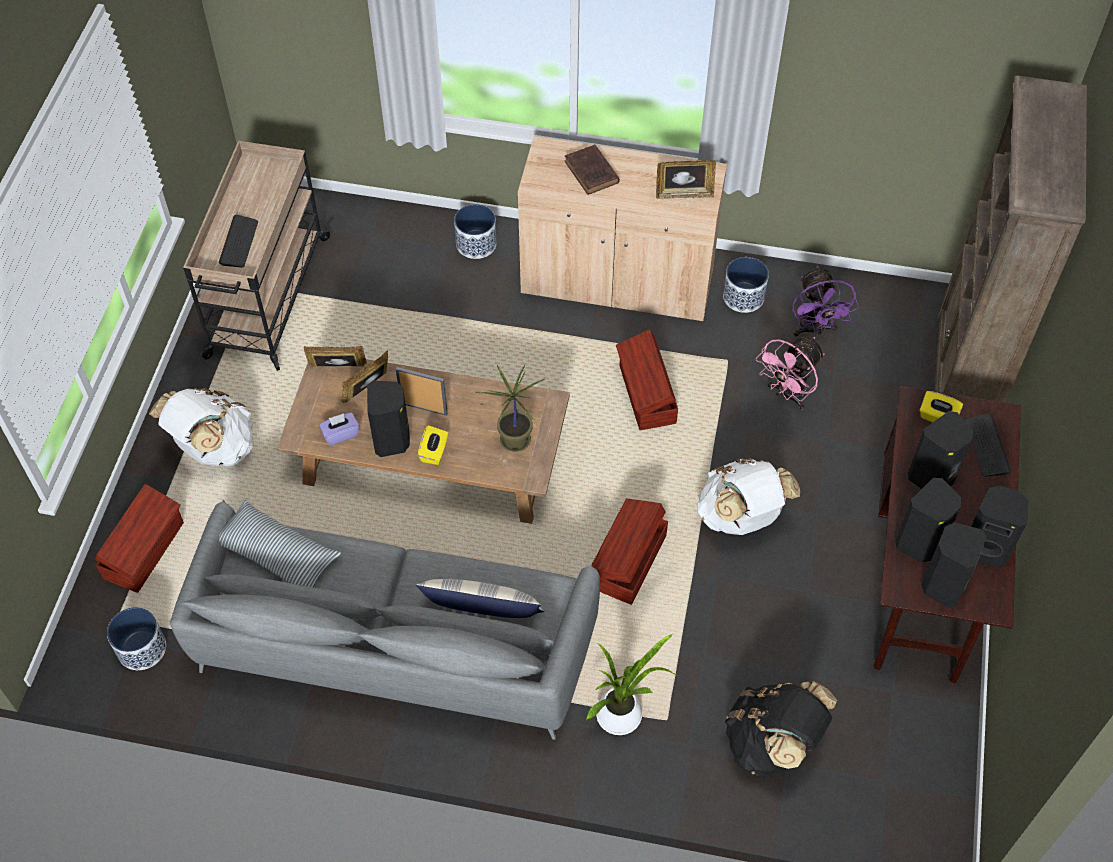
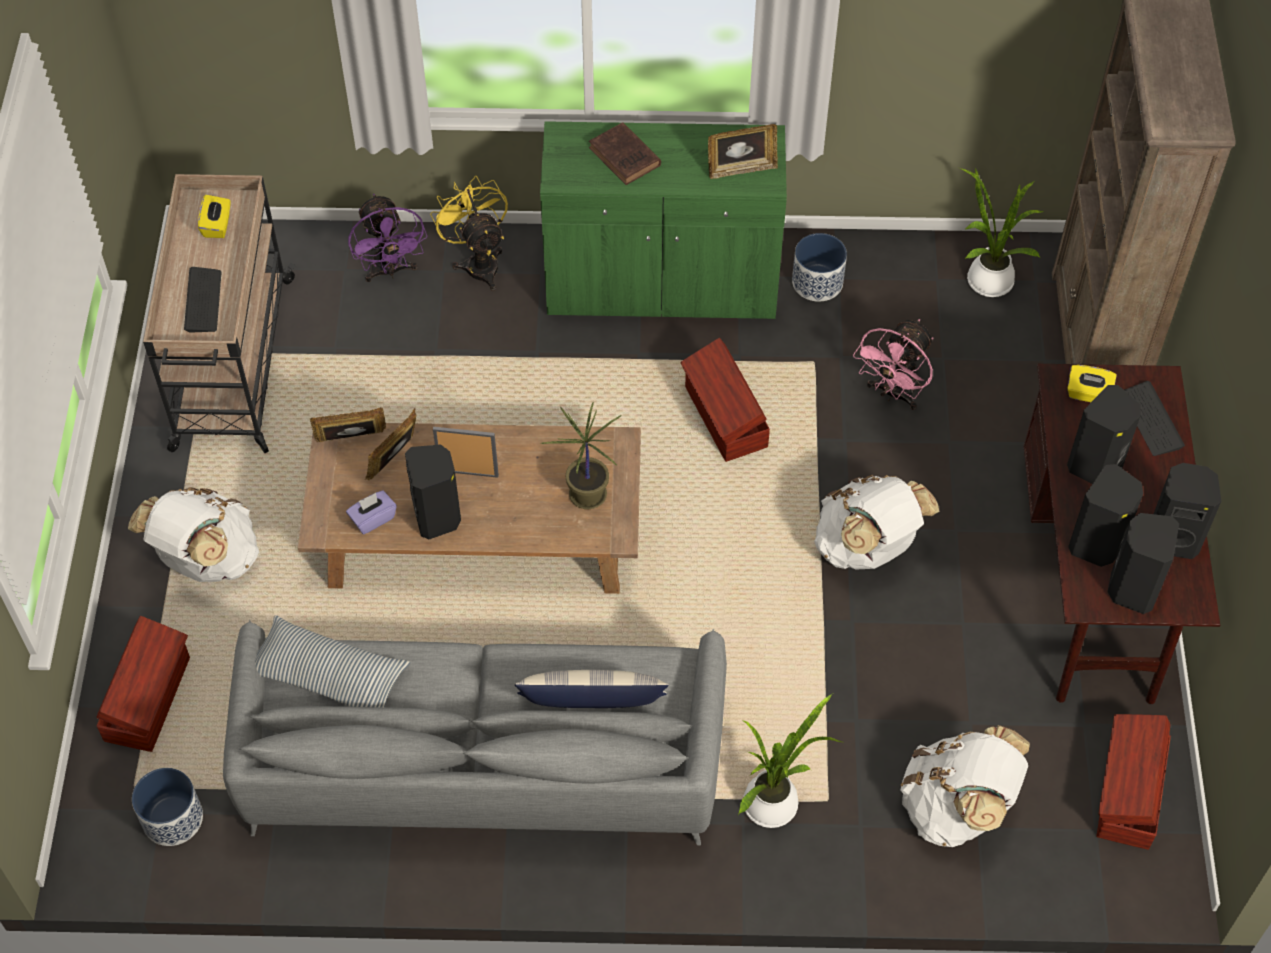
camera: 10 degrees left, 0 degrees up
yellow tissue box [418,425,448,465] -> yellow tissue box moved to [198,195,231,238]
planter [454,204,497,259] -> yellow fan [430,176,508,291]
beige cabinet [518,136,727,321] -> green cabinet [540,121,787,319]
brown storage box [592,499,668,605] -> brown storage box moved to [1096,714,1171,850]
black backpack [725,681,837,776] -> white backpack [900,725,1030,847]
purple fan [792,266,859,337] -> purple fan moved to [348,194,427,282]
none -> potted plant [959,168,1044,297]

